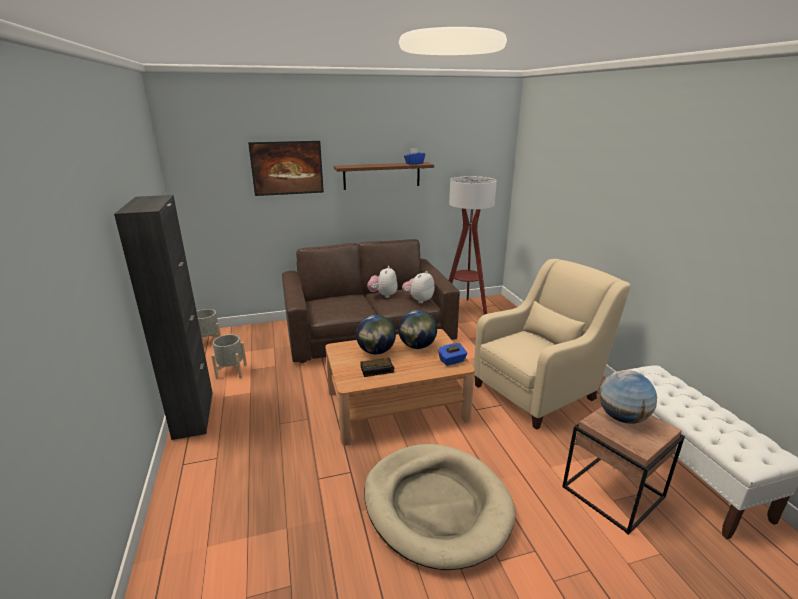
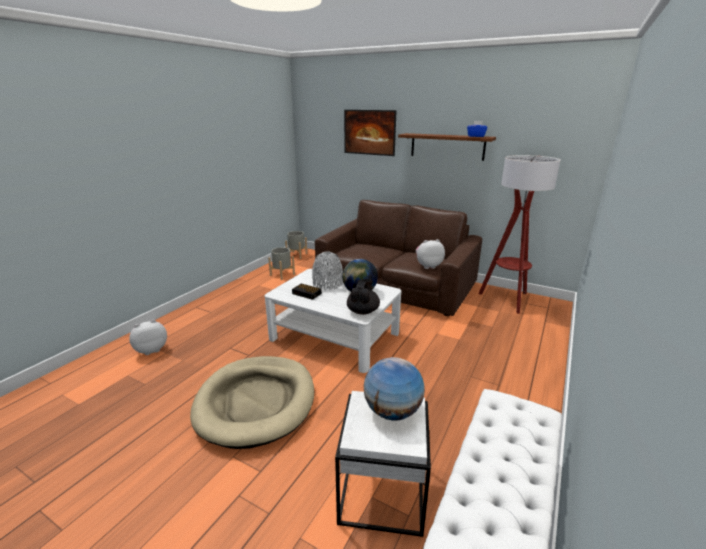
camera: 45 degrees right, 0 degrees up
black cabinet [114,195,213,440] -> none
brown coffee table [325,329,475,445] -> white coffee table [264,269,401,373]
globe [356,315,396,354] -> grey vase [312,251,343,290]
plush toy [367,266,398,298] -> plush toy moved to [129,320,167,355]
blue tissue box [438,343,467,366] -> black teapot [347,279,380,315]
beige armchair [474,259,631,430] -> none
brown side table [562,407,685,535] -> white side table [335,391,431,537]

